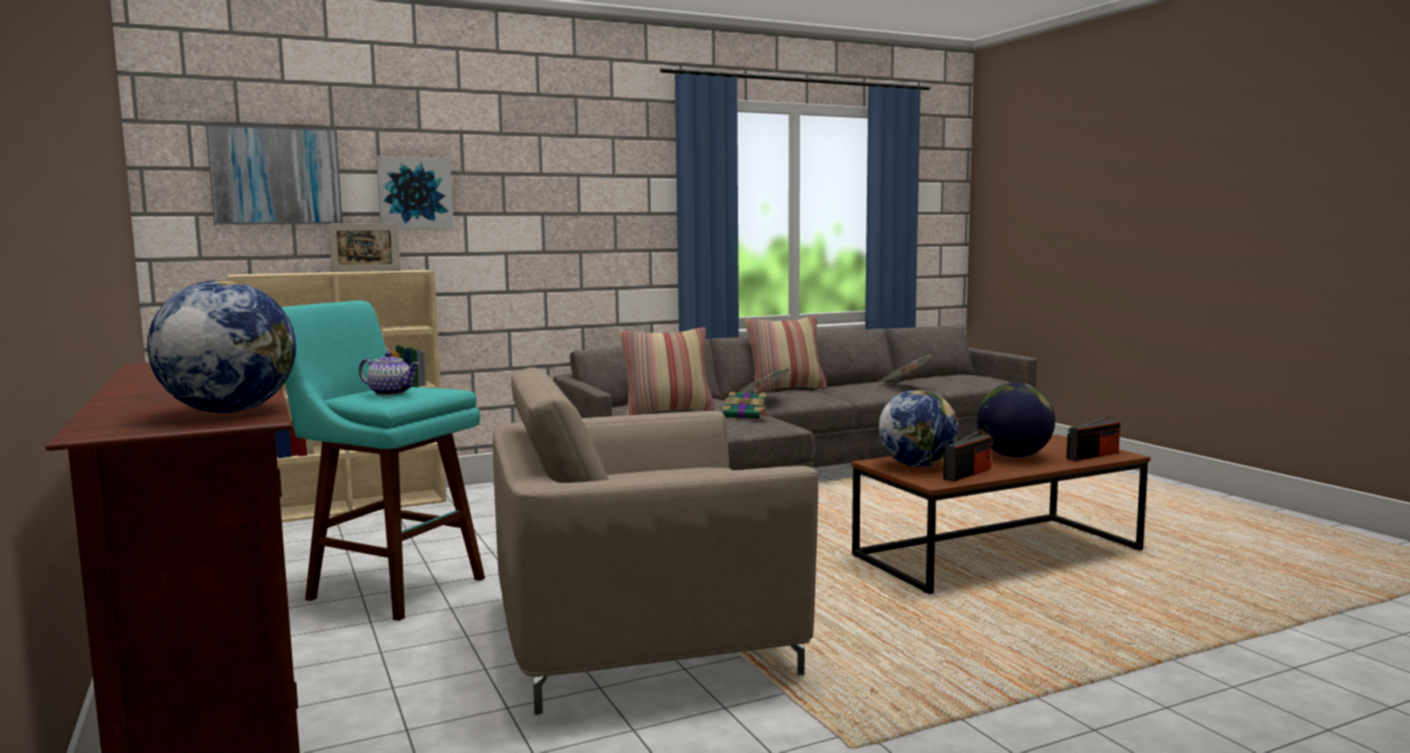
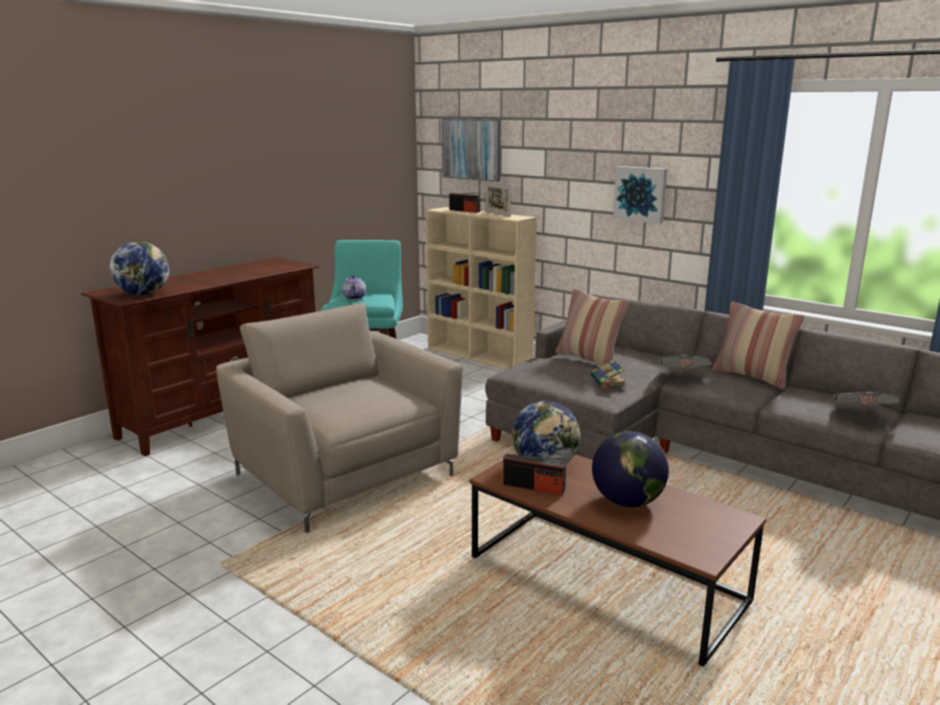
camera: 65 degrees right, 10 degrees up
picture [376,156,454,229] -> picture moved to [613,166,667,224]
radio [1066,416,1120,461] -> radio moved to [449,192,480,213]

